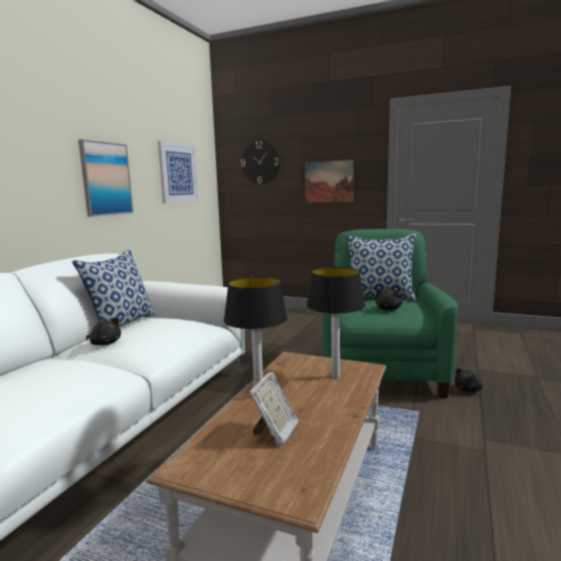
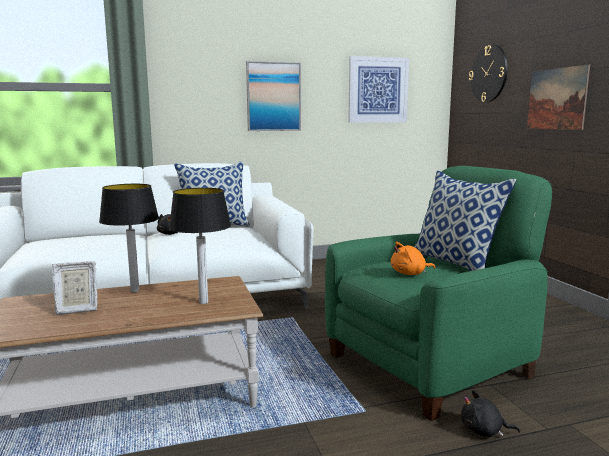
camera: 50 degrees right, 0 degrees up
black plush toy [376,288,403,310] -> orange plush toy [391,242,435,275]

